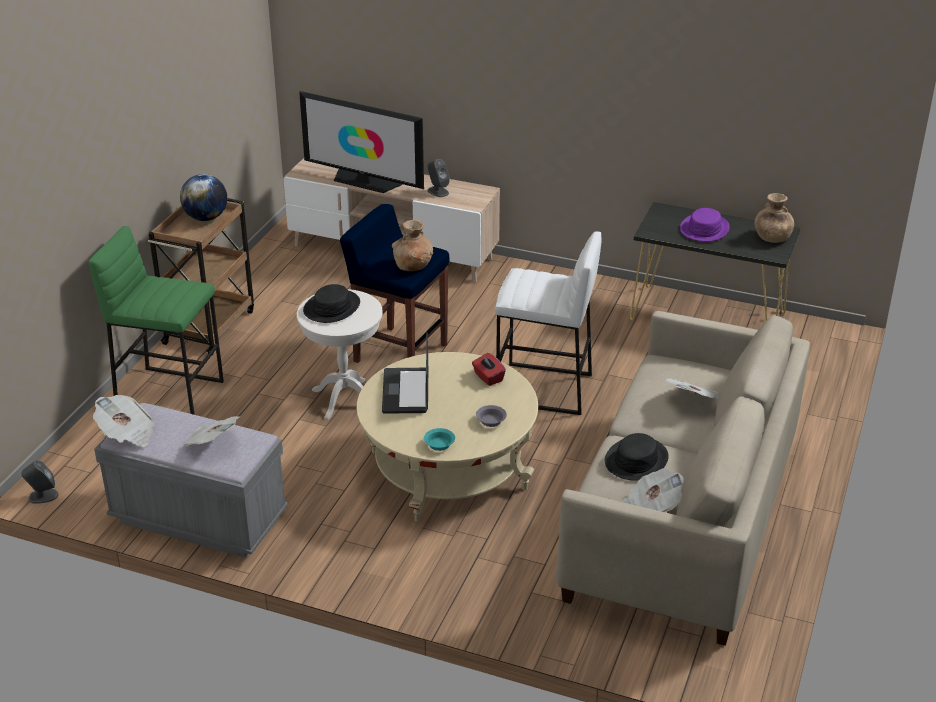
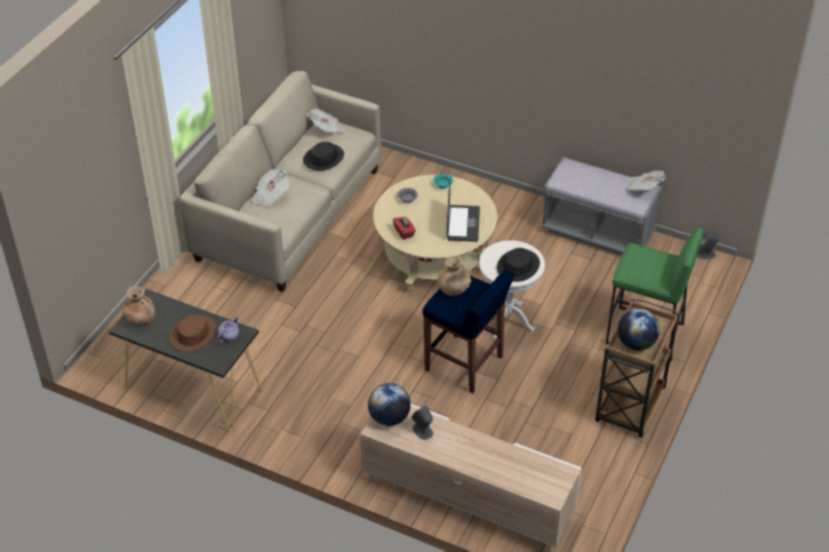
camera: 175 degrees left, 10 degrees up
newspaper [183,416,240,445] -> none
television [299,91,424,193] -> none
white stool [495,231,602,415] -> none
purple hat [680,208,730,242] -> brown hat [169,315,217,352]
none -> teapot [217,316,239,343]
none -> globe [368,383,411,426]

